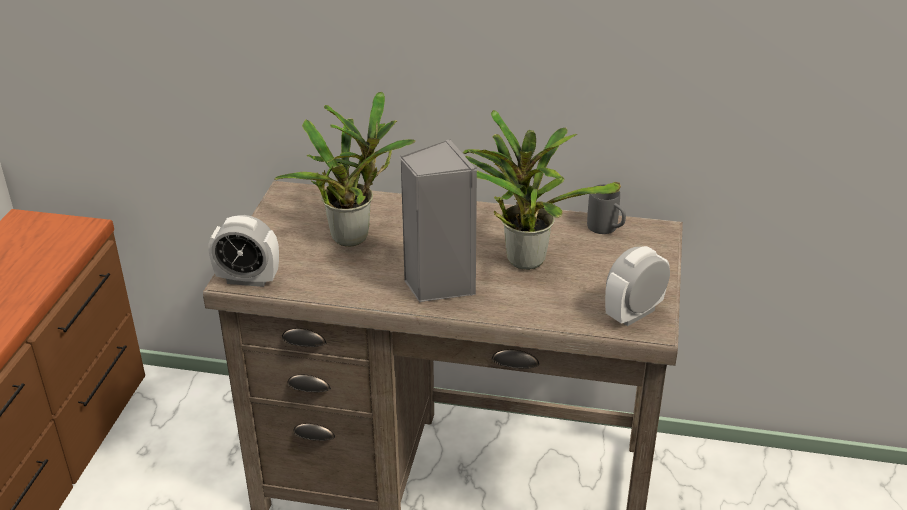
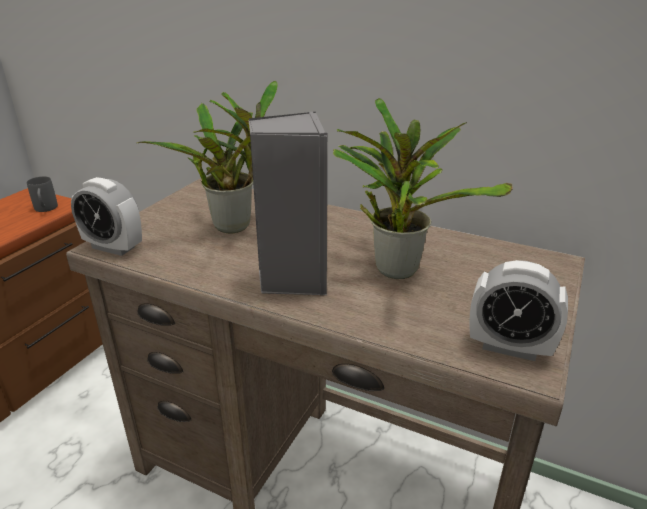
camera: 15 degrees right, 5 degrees down
grey mug [587,184,626,234] -> grey mug moved to [27,176,58,212]
alarm clock [605,246,670,326] -> alarm clock turned 135 degrees counterclockwise [469,260,568,361]

